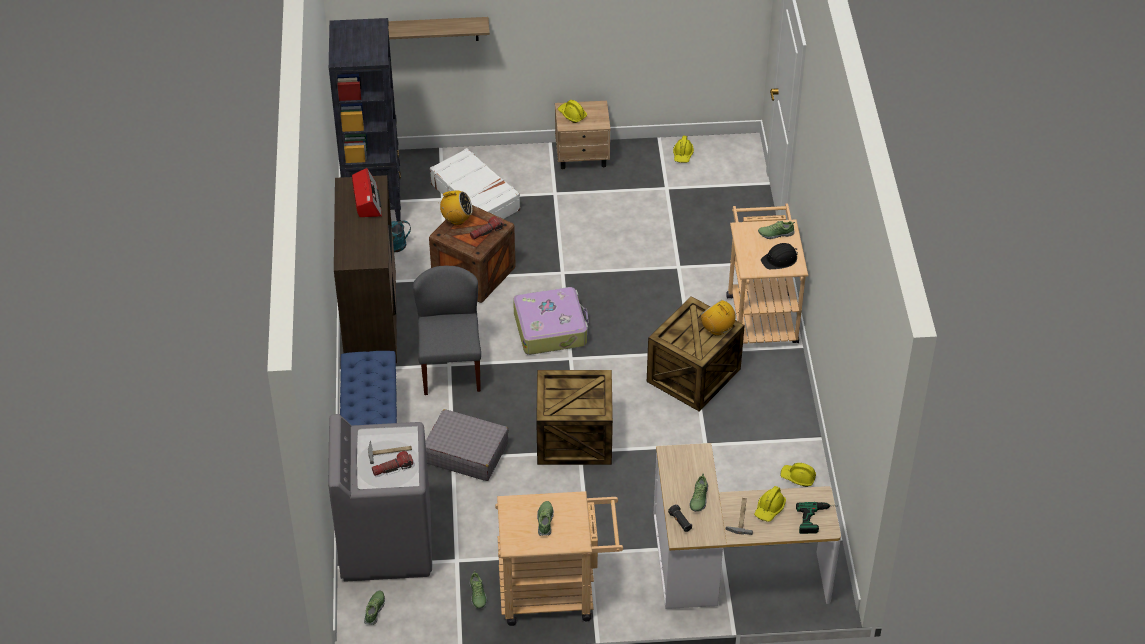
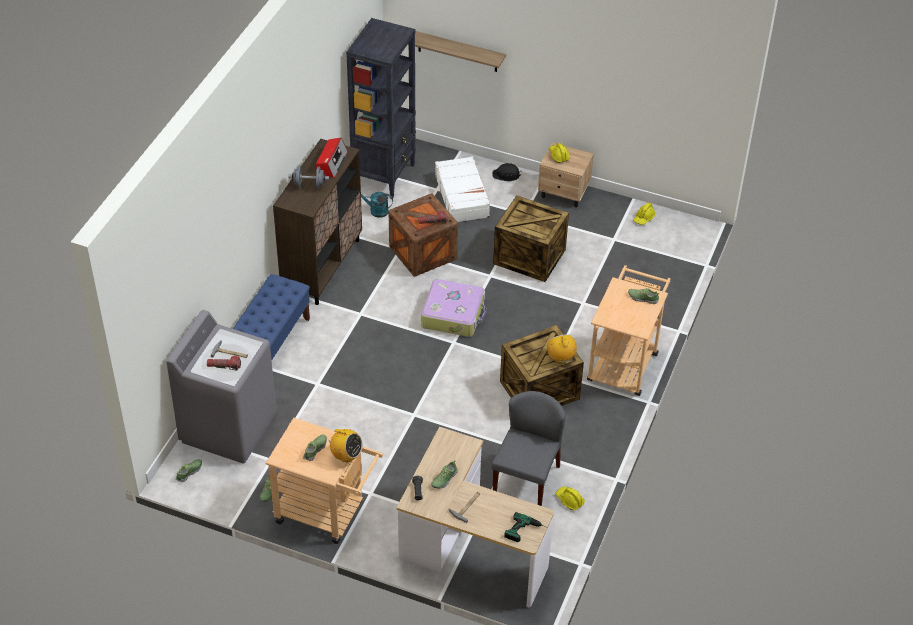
camera: 25 degrees right, 0 degrees up
grey chair [413,266,481,395] -> grey chair moved to [491,391,565,506]
grey suitcase [425,409,509,481] -> none
radio [439,191,473,225] -> radio moved to [326,429,363,462]
crate [536,370,613,465] -> crate moved to [493,195,569,282]
yellow hard hat [754,486,786,522] -> none
black hard hat [761,243,798,269] -> black hard hat moved to [492,163,522,181]
none -> grey dumbbell [288,166,329,189]

